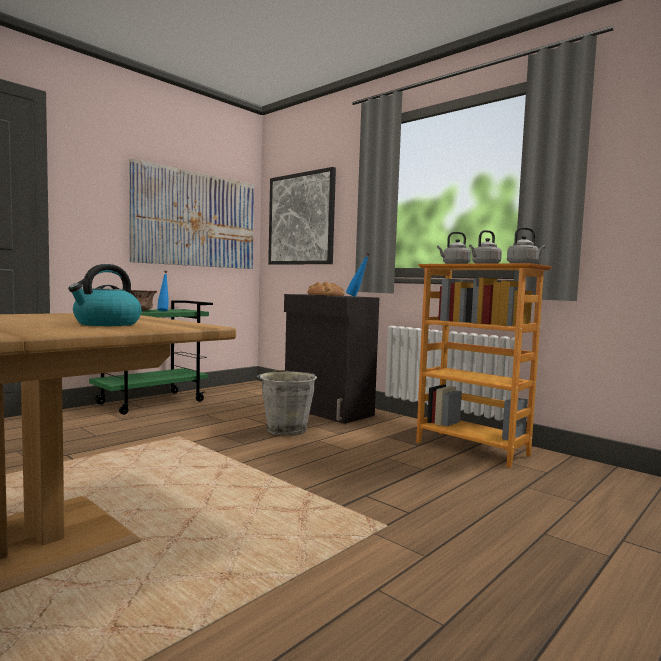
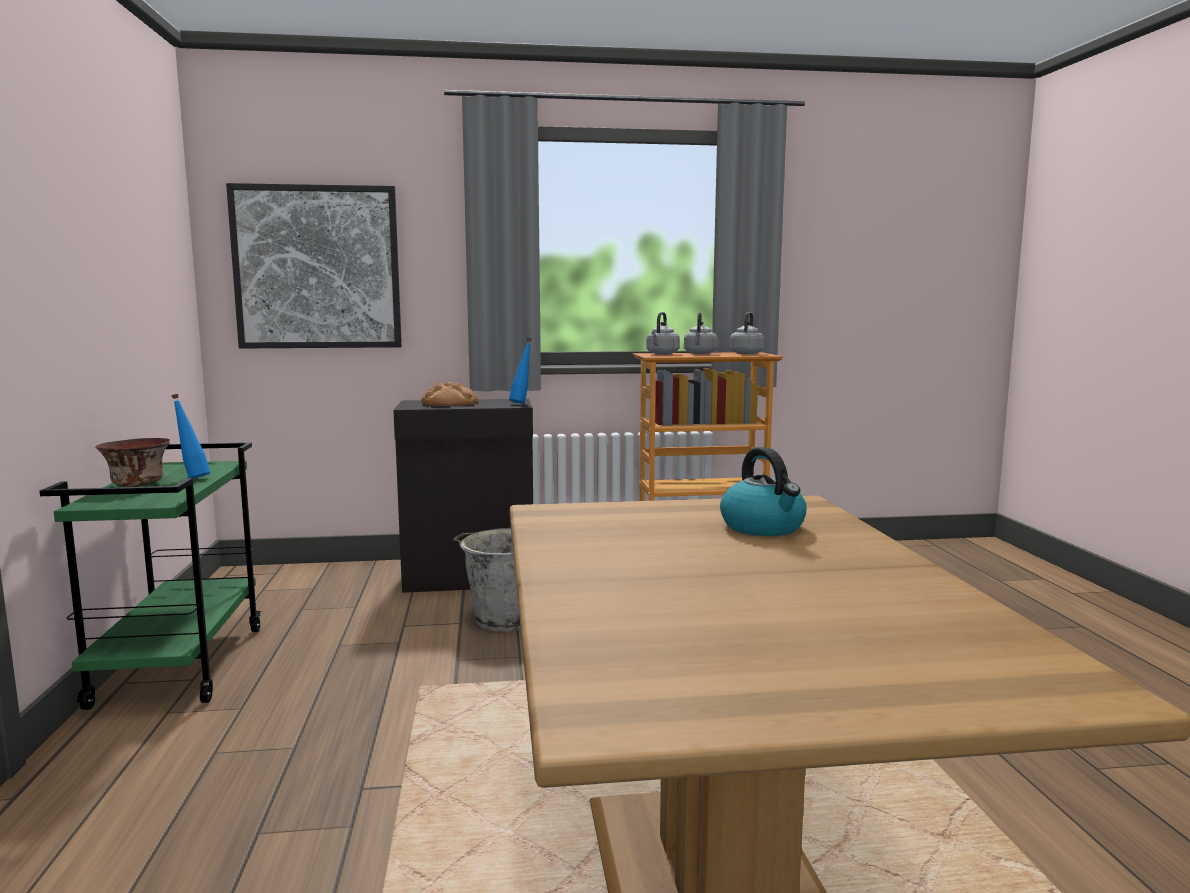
camera: 50 degrees left, 5 degrees up
picture [129,159,254,269] -> none

